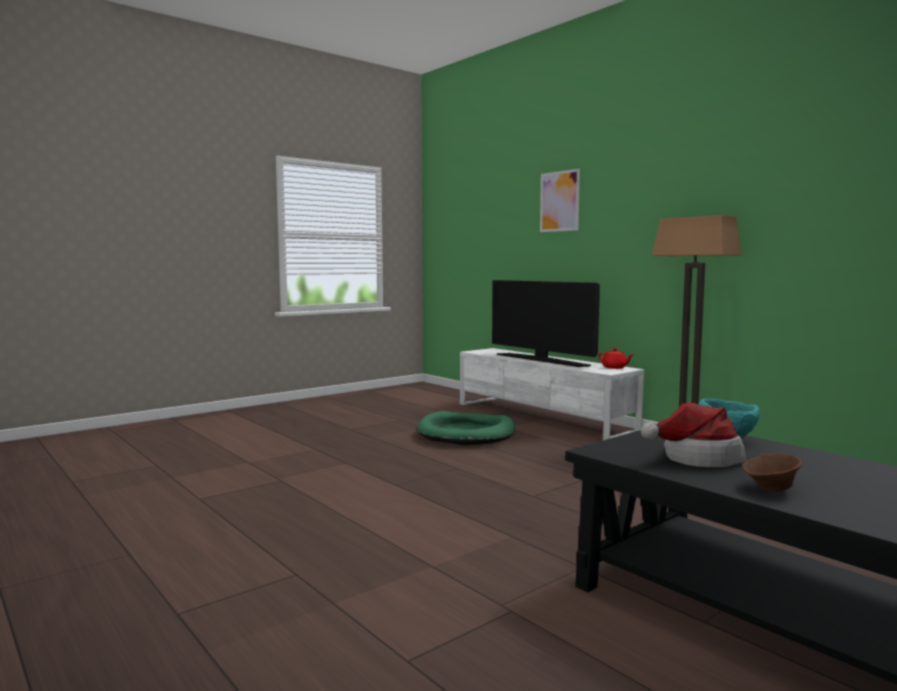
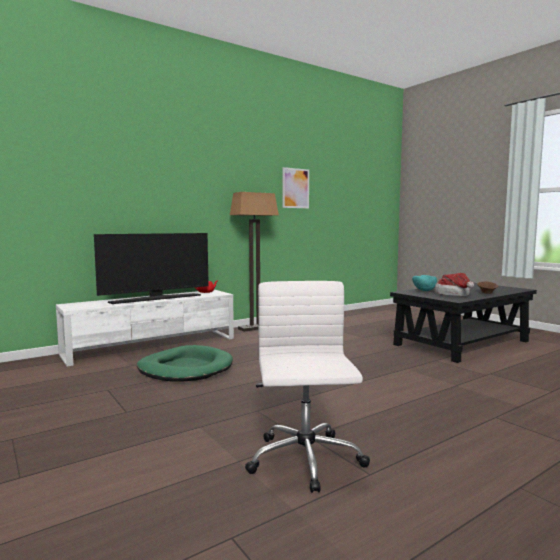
camera: 85 degrees left, 0 degrees up
picture [540,169,580,232] -> picture moved to [283,167,309,208]
none -> white office chair [245,281,370,493]

